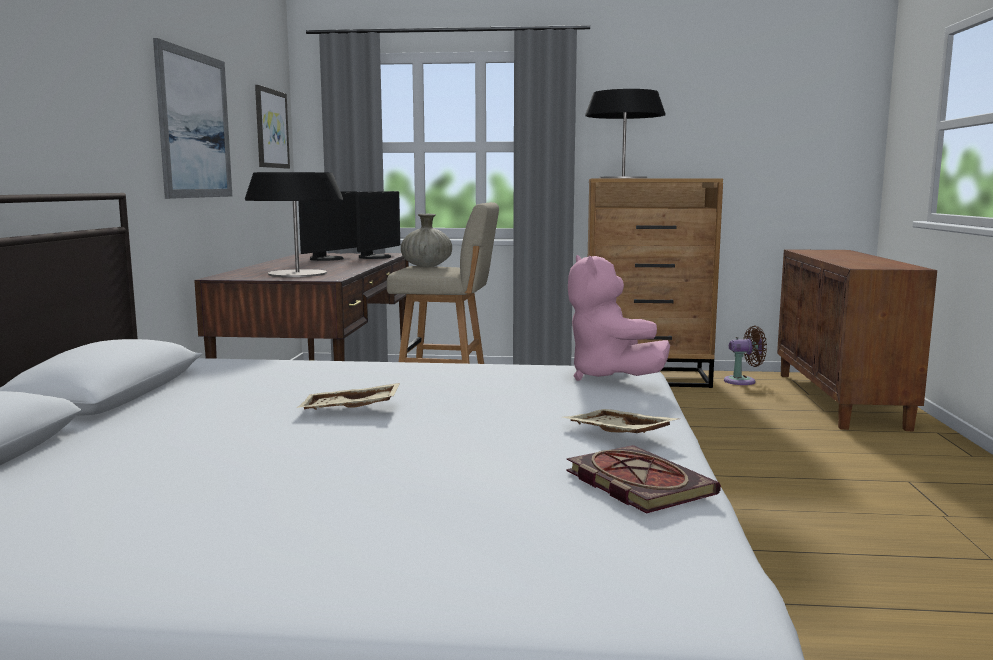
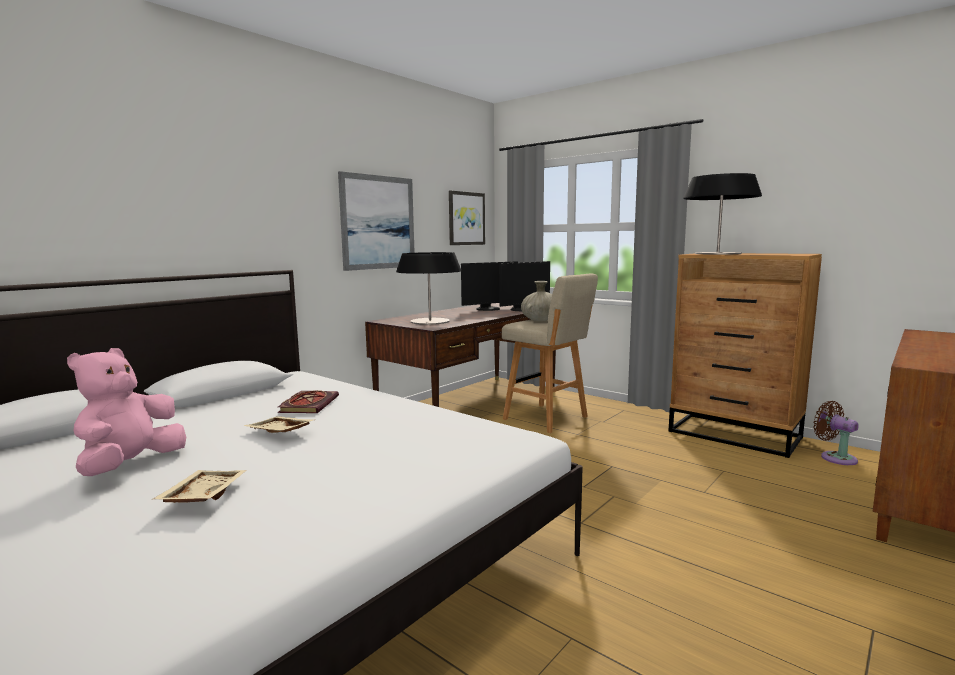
camera: 35 degrees right, 0 degrees up
beige tray [563,409,678,433] -> beige tray moved to [153,470,247,503]
book [566,445,721,514] -> book moved to [278,390,339,413]
pink plush toy [568,255,670,381] -> pink plush toy moved to [67,348,186,476]
brown fan [724,326,767,385] -> brown fan turned 150 degrees counterclockwise [813,401,859,465]

